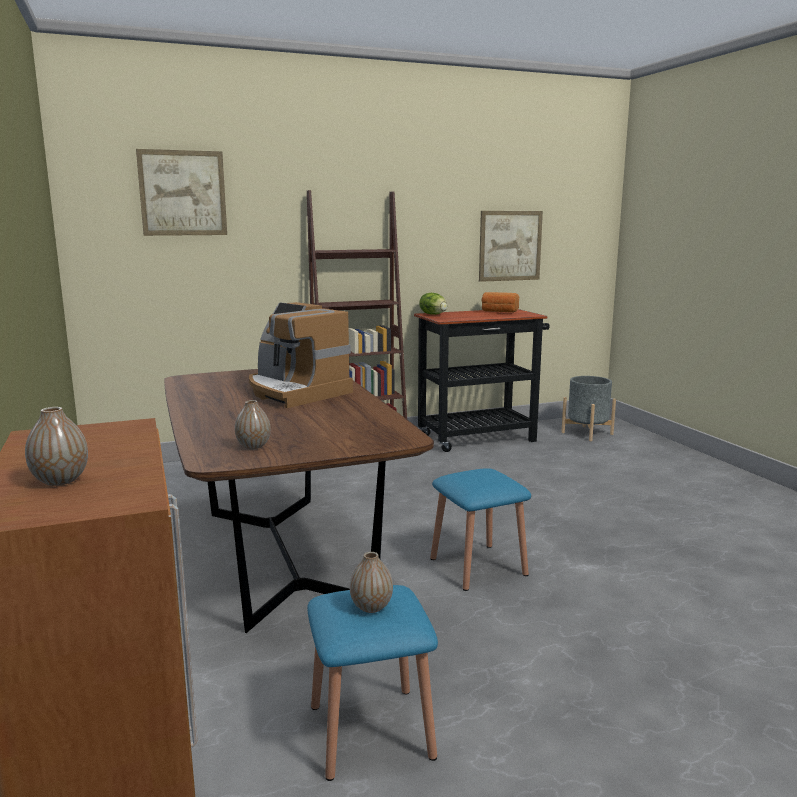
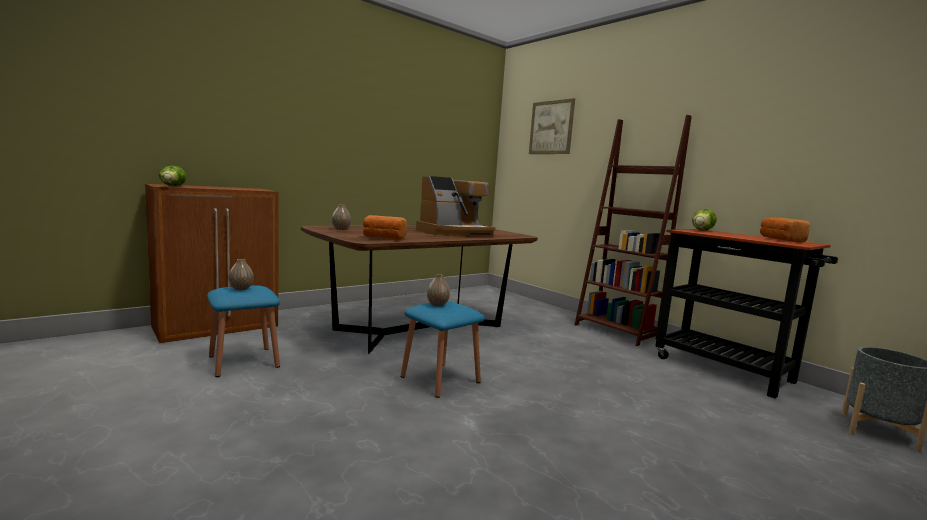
camera: 70 degrees right, 5 degrees down
vase [25,407,88,486] -> vase moved to [427,274,450,306]
coffee machine [249,302,353,408] -> coffee machine turned 150 degrees counterclockwise [416,176,496,237]
picture [479,211,543,282] -> none
none -> lettuce [159,165,186,186]
none -> bread [363,215,407,239]

